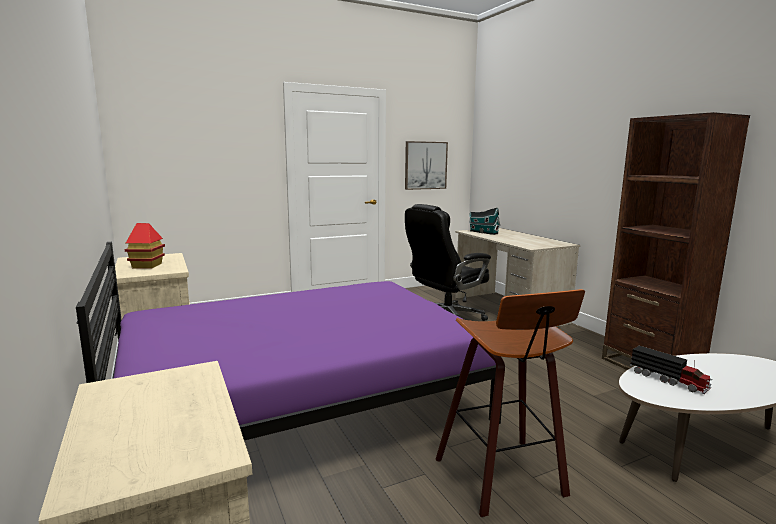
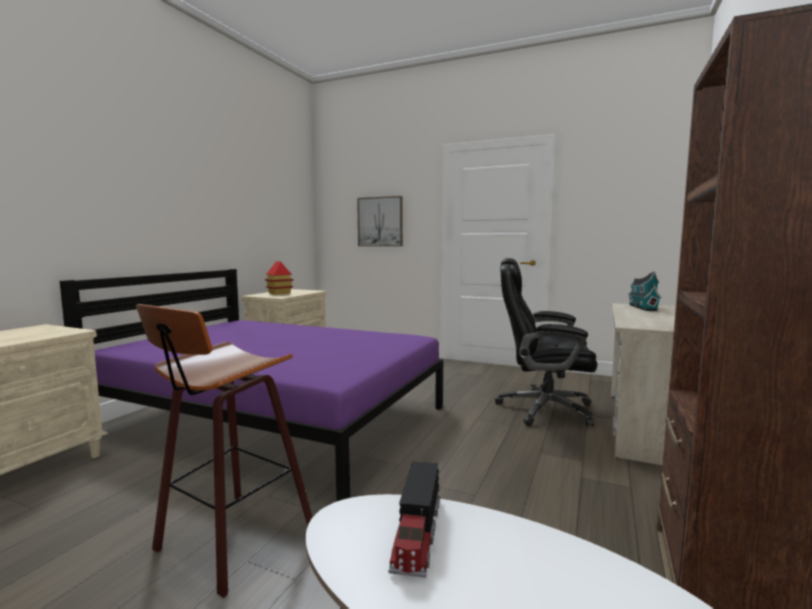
camera: 50 degrees right, 5 degrees down
picture [405,141,448,190] -> picture moved to [357,196,403,246]

